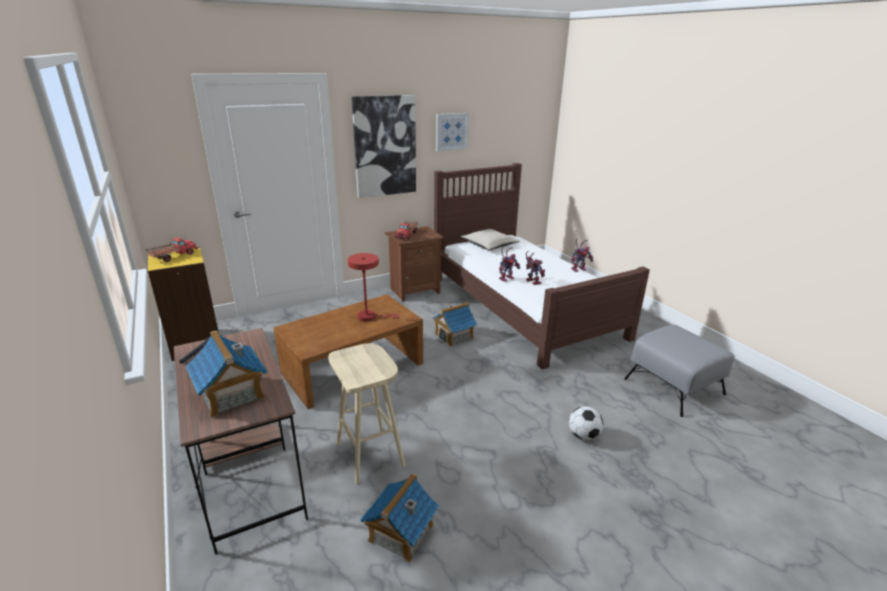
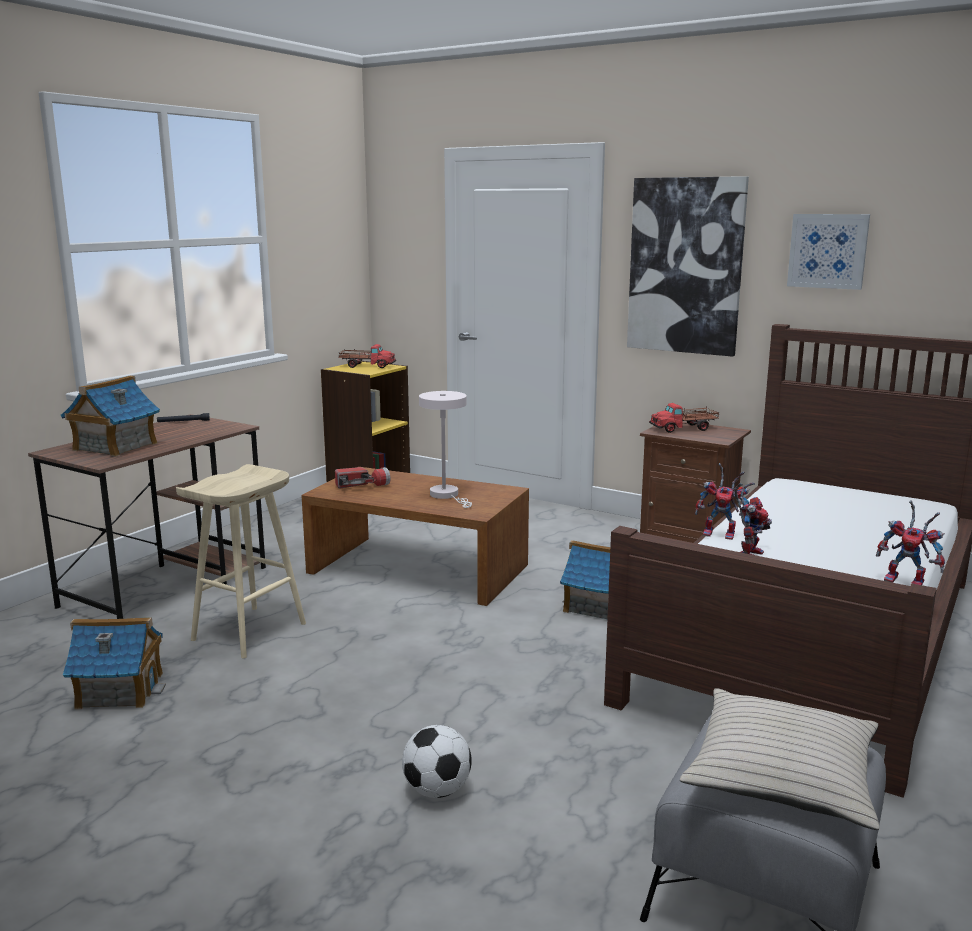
camera: 60 degrees right, 10 degrees down
red table lamp [348,253,399,322] -> white table lamp [419,391,472,508]
beige pillow [460,229,520,250] -> beige pillow moved to [680,688,879,830]
none -> flashlight [335,467,391,489]

